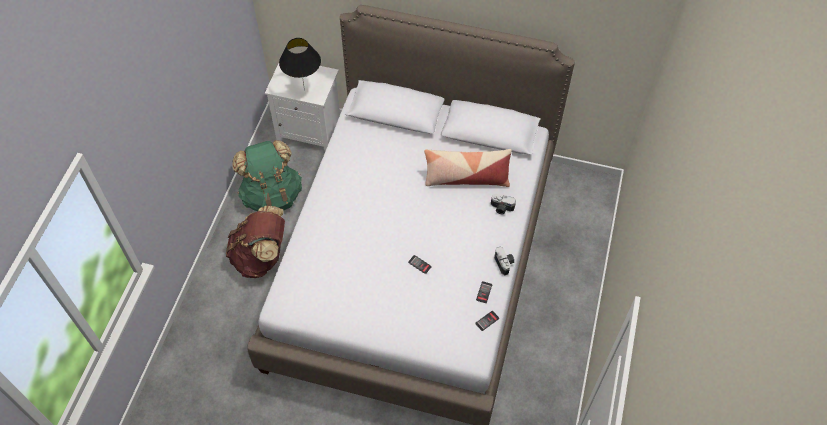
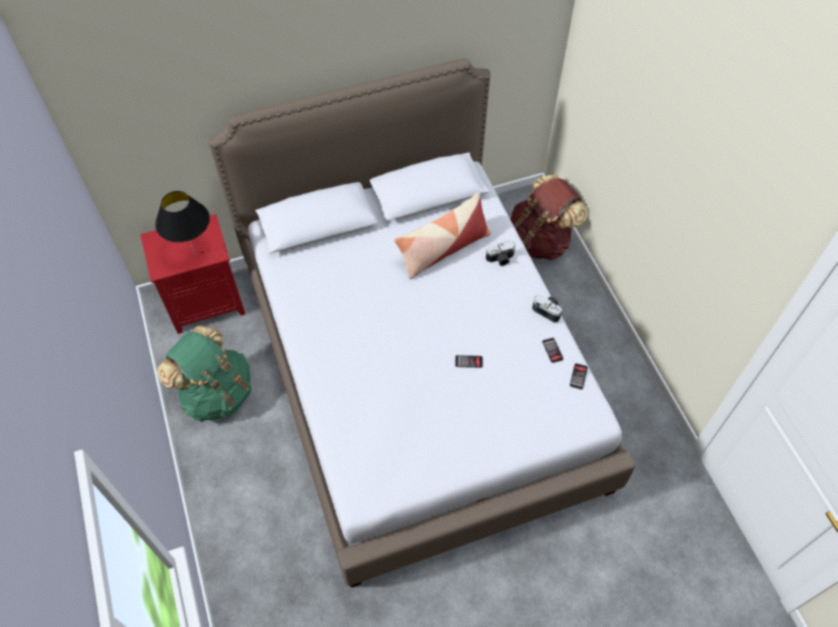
camera: 35 degrees left, 0 degrees up
brown backpack [226,206,285,278] -> brown backpack moved to [510,174,588,260]
white nightstand [265,63,340,151] -> red nightstand [140,214,245,334]

